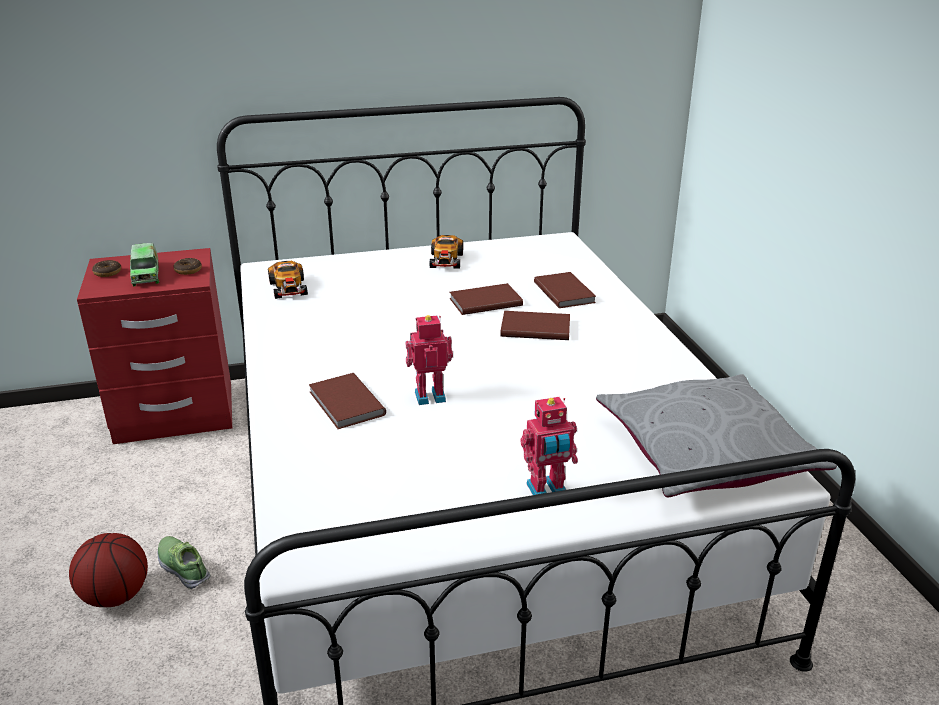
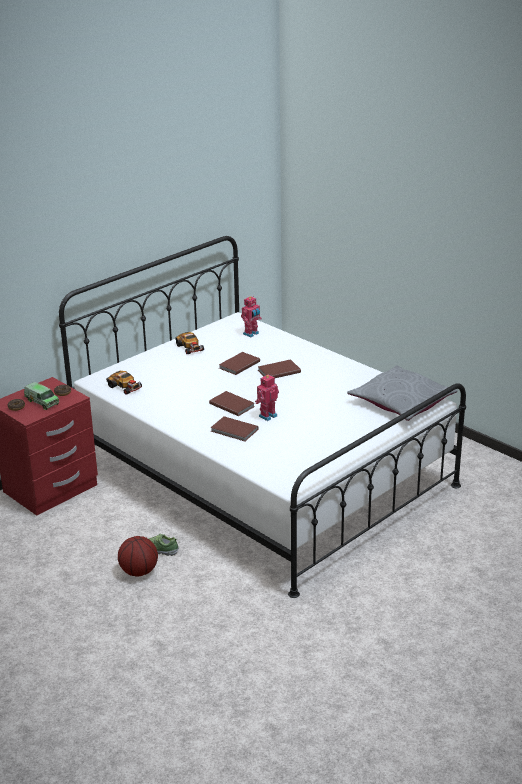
camera: 30 degrees left, 0 degrees up
toy robot [520,397,578,495] -> toy robot moved to [241,296,262,337]
brown book [534,272,596,308] -> brown book moved to [209,391,254,416]

